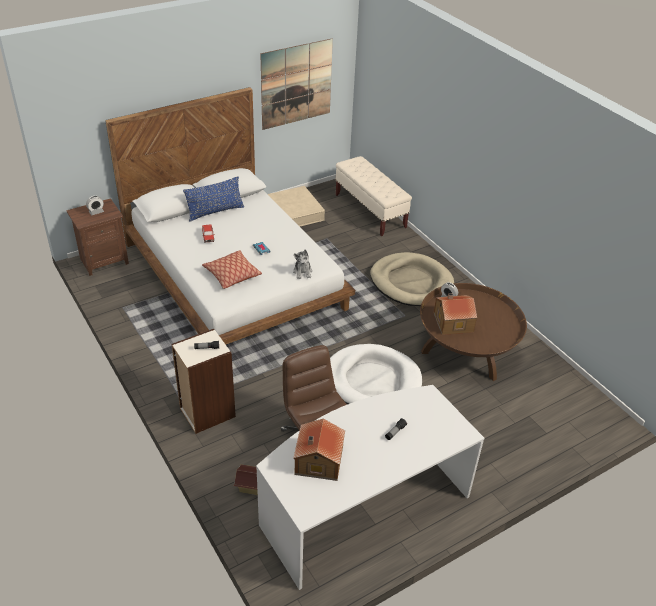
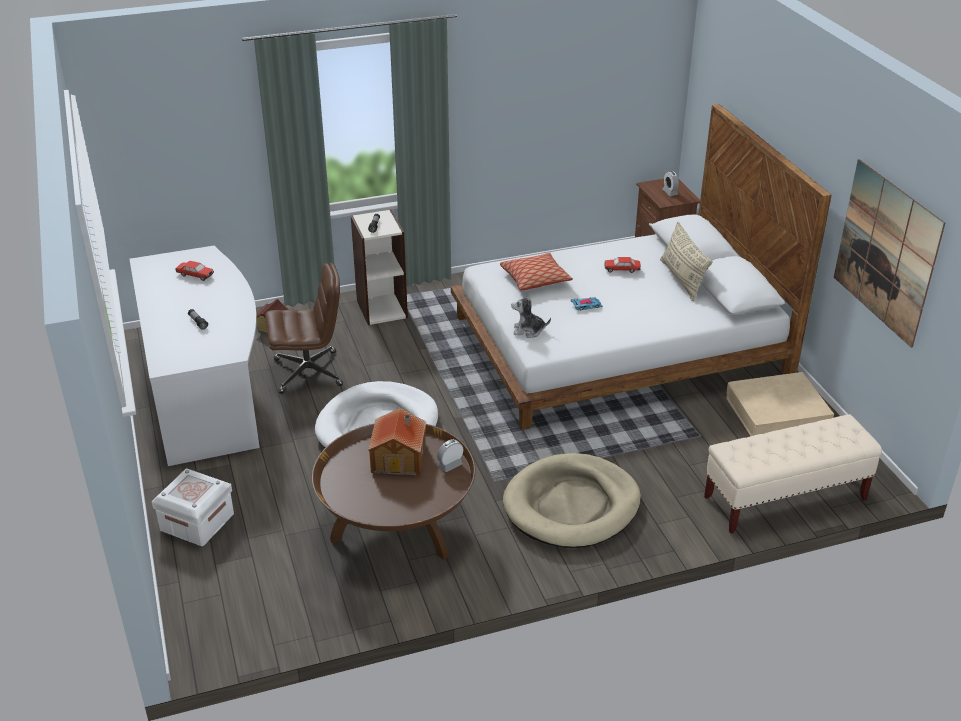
camera: 105 degrees right, 5 degrees down
blue pillow [183,176,244,221] -> beige pillow [660,222,713,301]
toy house [294,418,345,481] -> toy car [175,261,214,281]
none -> white storage box [152,468,234,546]

